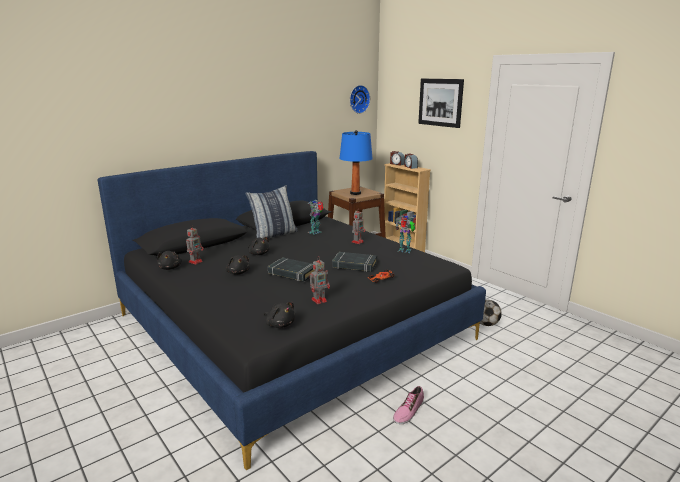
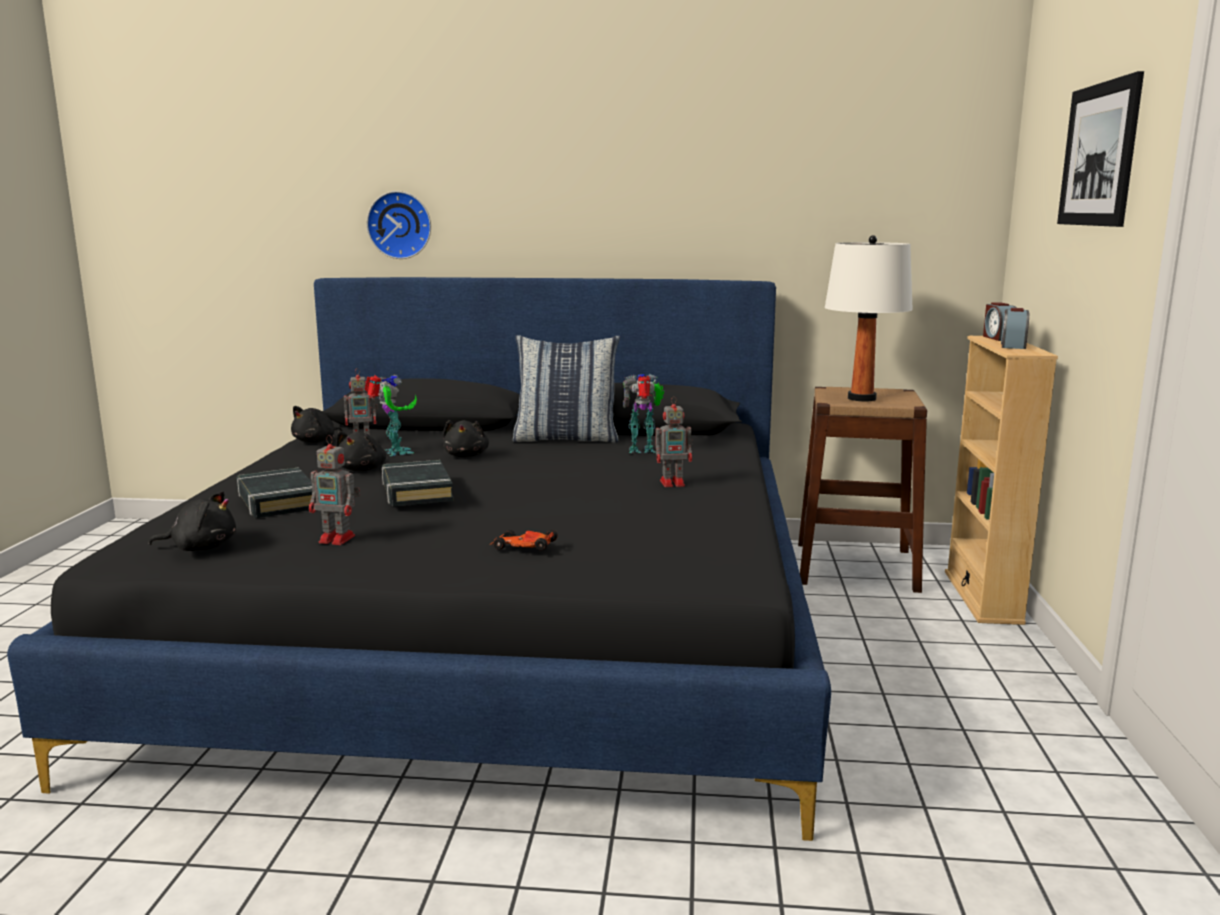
camera: 45 degrees right, 5 degrees down
black plush toy [264,301,295,328] -> black plush toy turned 90 degrees counterclockwise [149,491,236,551]
black book [332,252,377,272] -> black book moved to [236,467,314,518]
blue table lamp [339,130,373,195] -> white table lamp [825,235,913,402]
wall clock [350,85,370,114] -> wall clock moved to [367,191,431,259]
shoe [393,386,424,424] -> none
toy robot [395,215,415,253] -> toy robot moved to [364,375,417,456]
football [480,300,502,326] -> none

